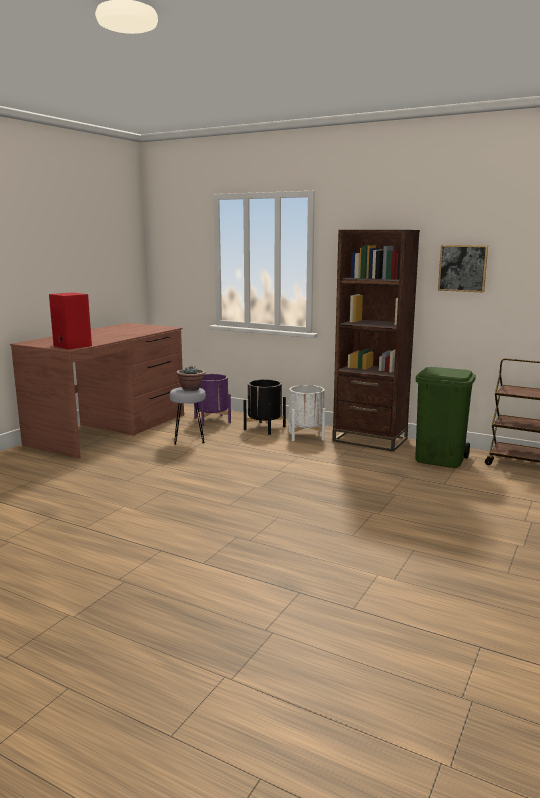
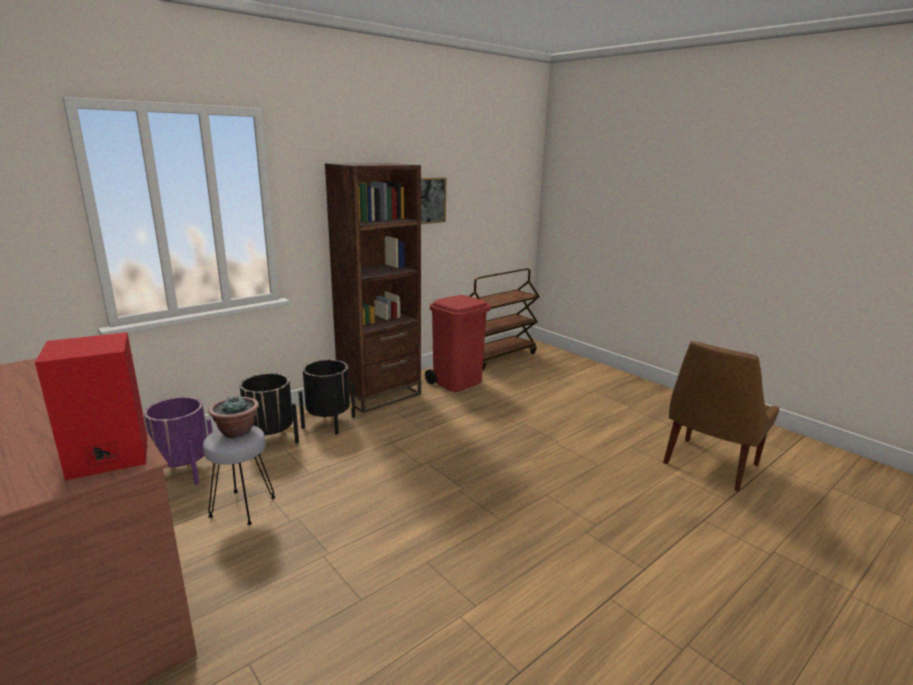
camera: 70 degrees left, 5 degrees up
white planter [288,385,325,441] -> black planter [298,360,355,434]
green trash can [415,367,476,468] -> red trash can [425,295,490,392]
none -> brown chair [663,340,780,492]

